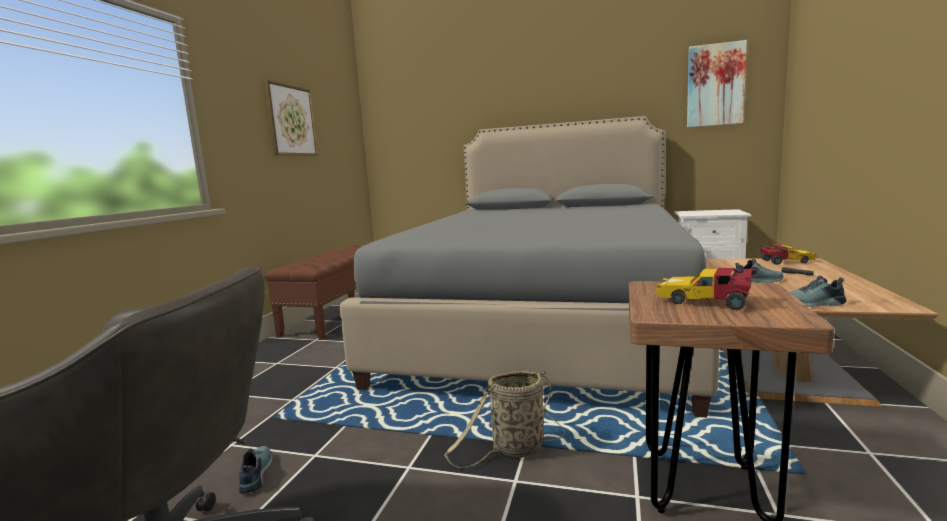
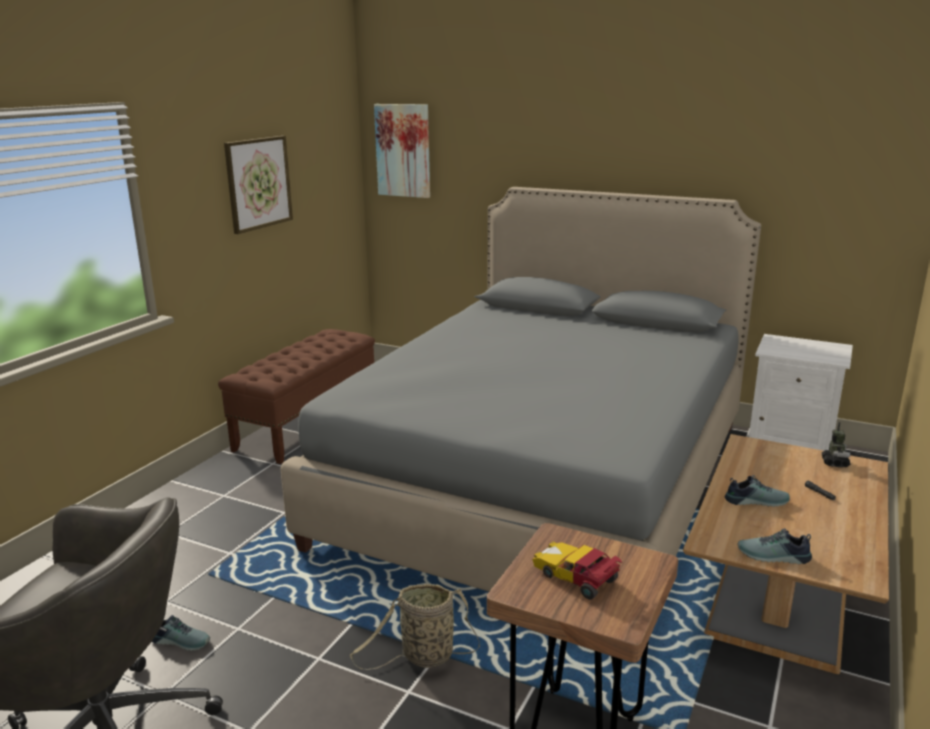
camera: 10 degrees right, 10 degrees up
shoe [239,446,272,494] -> shoe turned 105 degrees clockwise [152,615,210,651]
picture [687,40,747,128] -> picture moved to [374,104,430,198]
toy car [761,244,817,265] -> toy robot [822,422,850,467]

